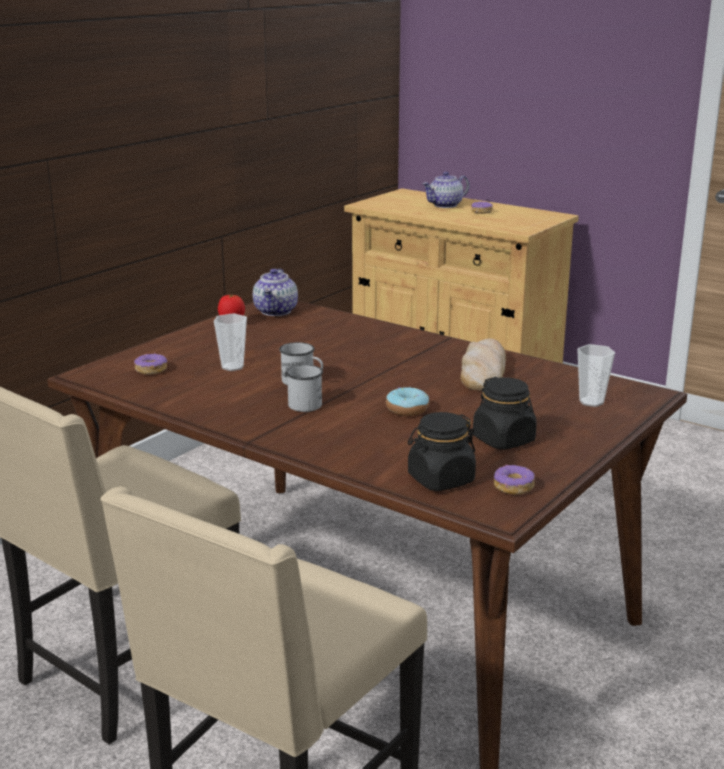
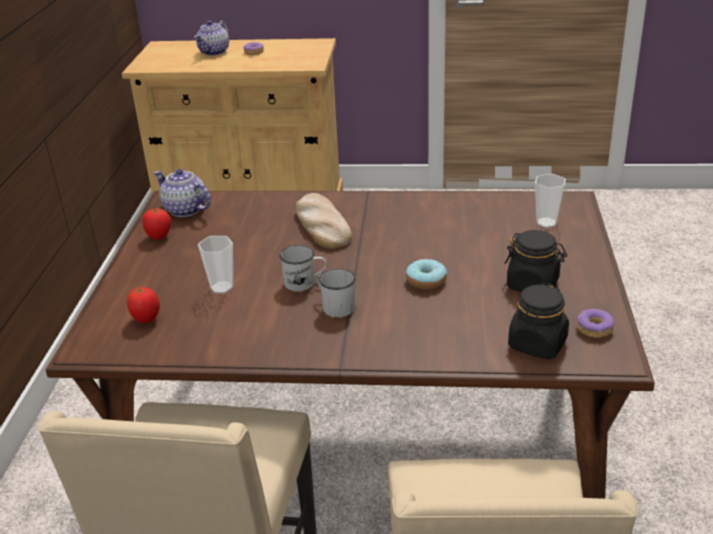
camera: 30 degrees left, 10 degrees up
donut [134,353,167,375] -> tomato [127,287,160,323]
teapot [253,269,298,316] -> teapot turned 150 degrees clockwise [154,169,211,217]
bread [461,338,506,391] -> bread moved to [295,193,352,249]

